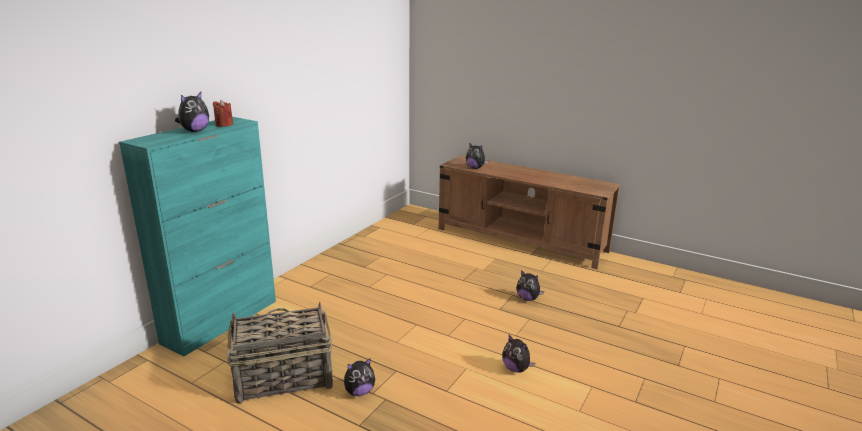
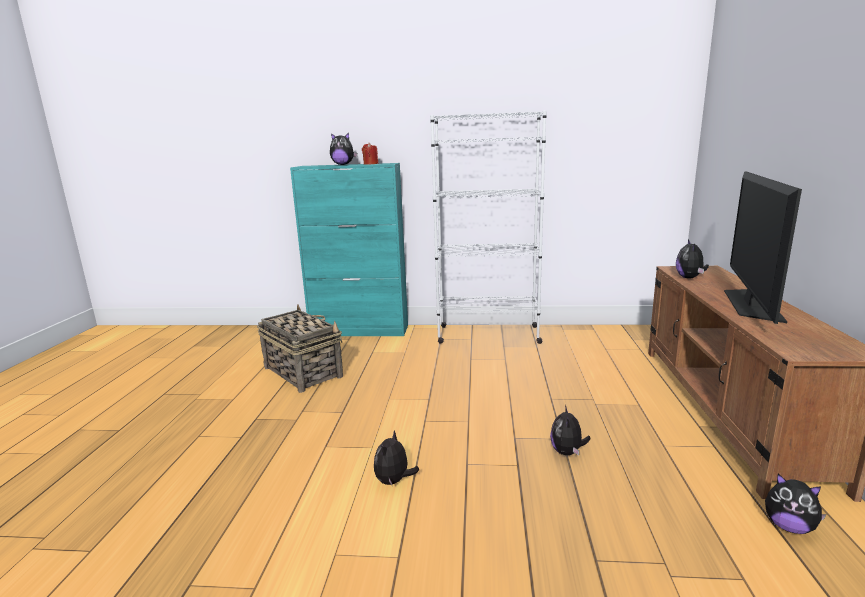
camera: 65 degrees right, 5 degrees down
plush toy [344,358,375,396] -> plush toy moved to [765,474,827,534]
none -> white bookcase [430,110,547,344]
none -> television [724,172,802,324]

